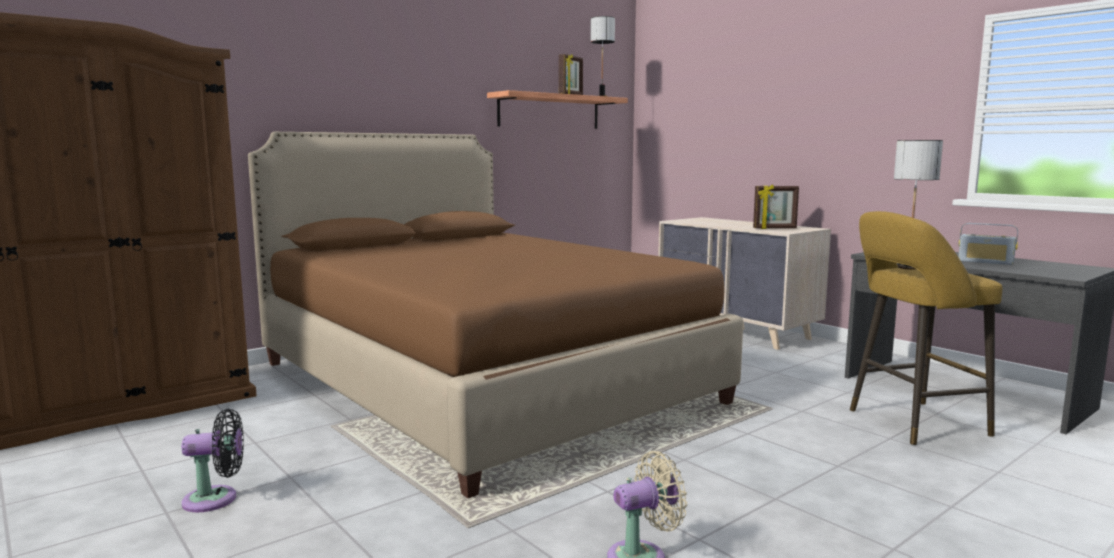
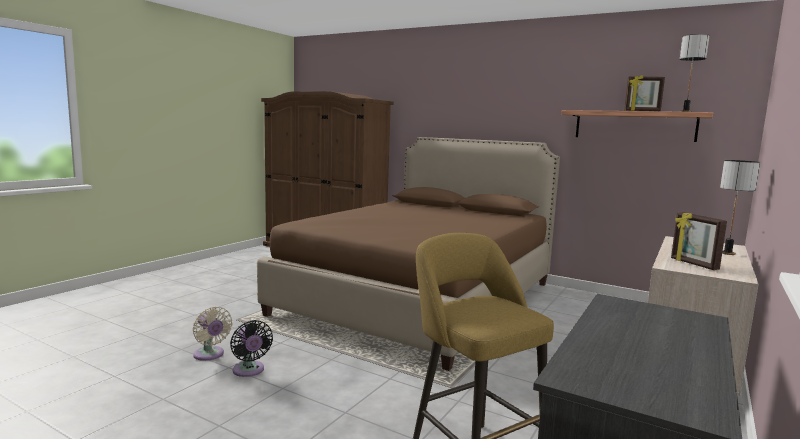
camera: 70 degrees right, 0 degrees up
black fan [181,409,244,512] -> black fan moved to [230,320,273,377]
table lamp [894,140,943,270] -> table lamp moved to [720,160,760,255]
radio [958,223,1018,265] -> none

